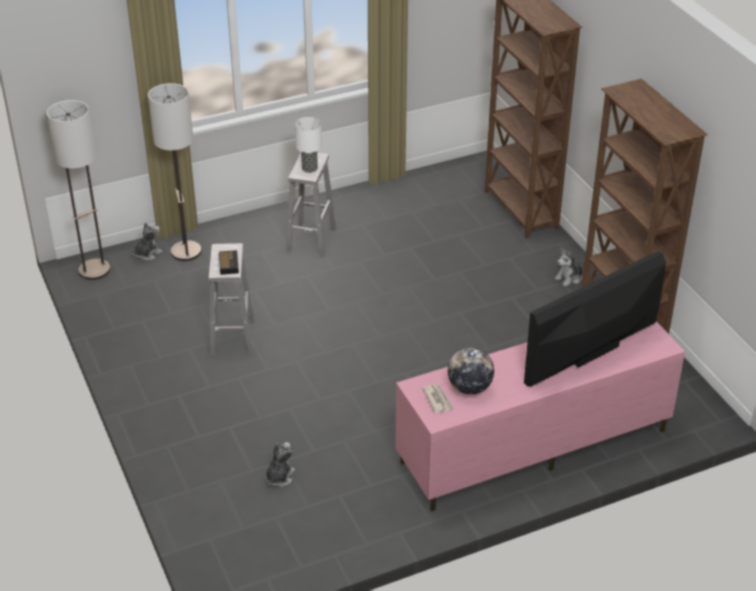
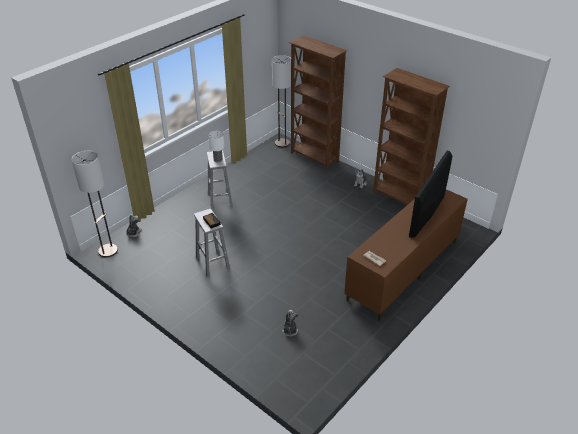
camera: 25 degrees left, 0 degrees up
floor lamp [148,83,202,261] -> floor lamp moved to [272,55,291,148]
pink tv stand [395,321,685,512] -> brown tv stand [344,189,468,320]
globe [448,348,494,394] -> none

